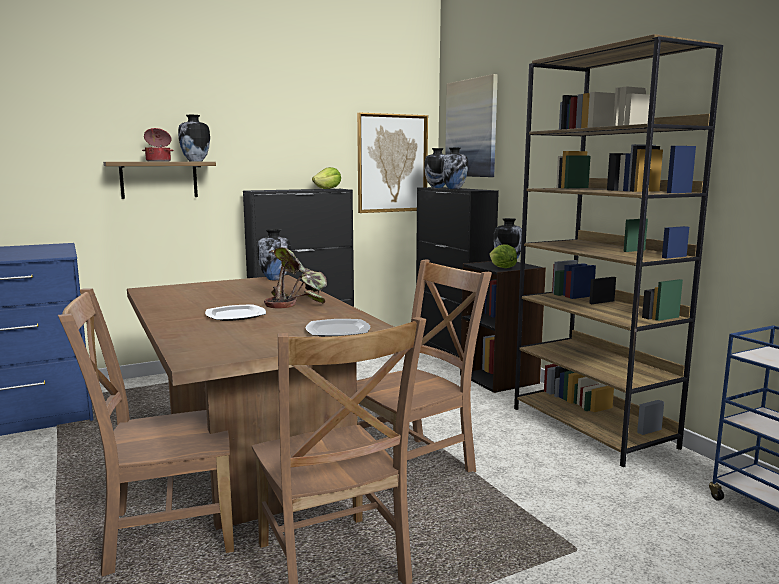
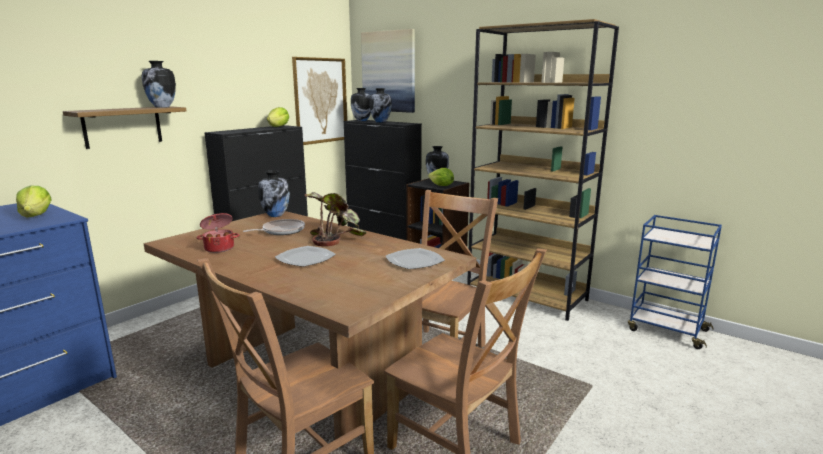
camera: 25 degrees left, 5 degrees up
cooking pot [142,128,174,161] -> cooking pot moved to [197,213,239,253]
none -> lettuce [16,186,52,217]
none -> frying pan [243,219,305,235]

